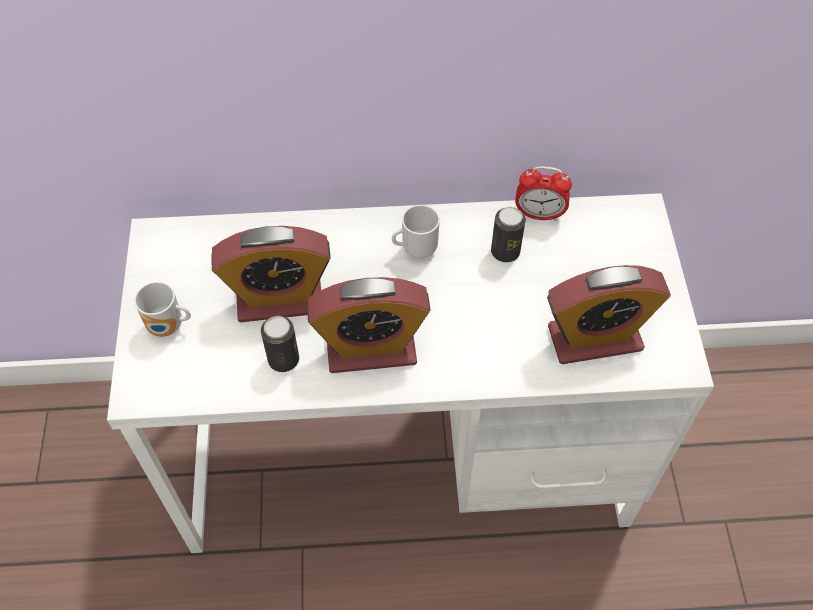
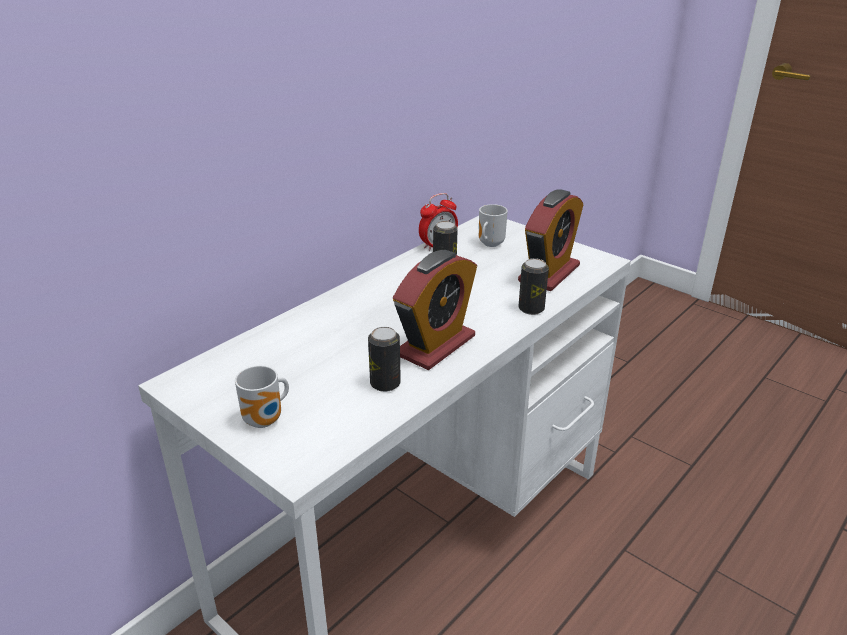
camera: 45 degrees left, 25 degrees down
alarm clock [211,226,331,323] -> none
mug [392,205,440,258] -> mug moved to [479,204,508,247]
none -> can [519,258,549,315]

